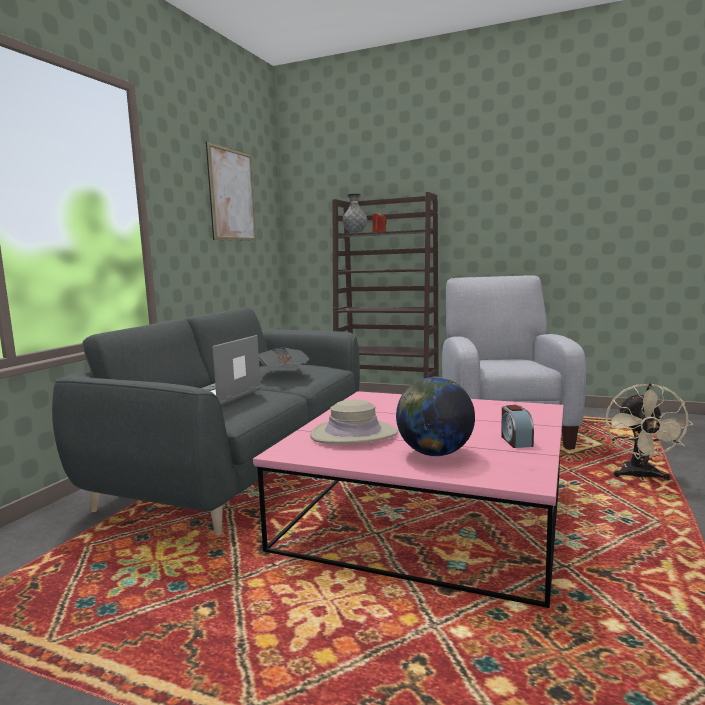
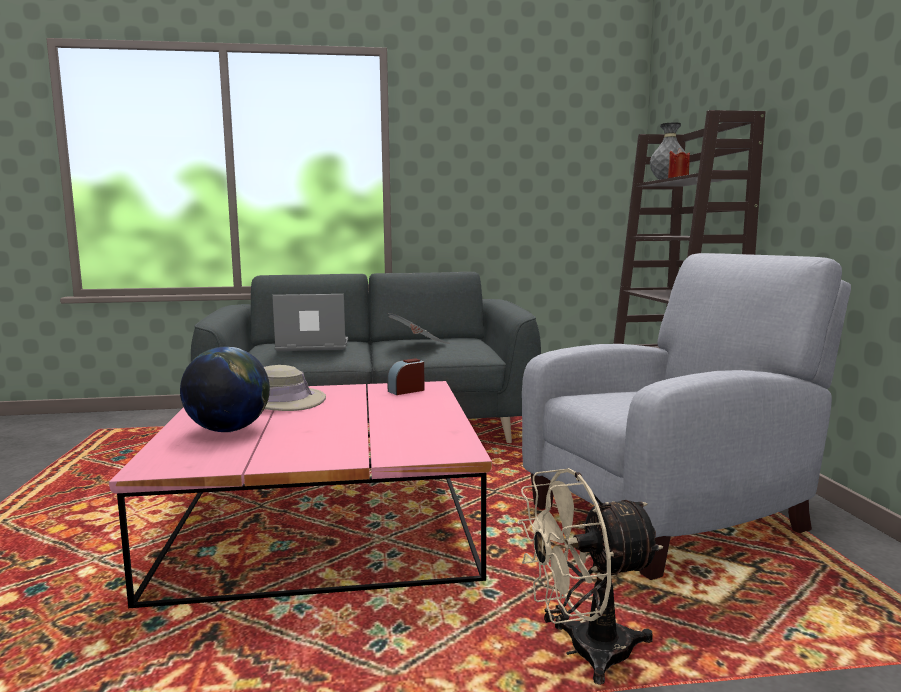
camera: 60 degrees right, 0 degrees up
picture [206,141,257,241] -> none
alarm clock [501,405,534,448] -> alarm clock moved to [387,358,425,395]

